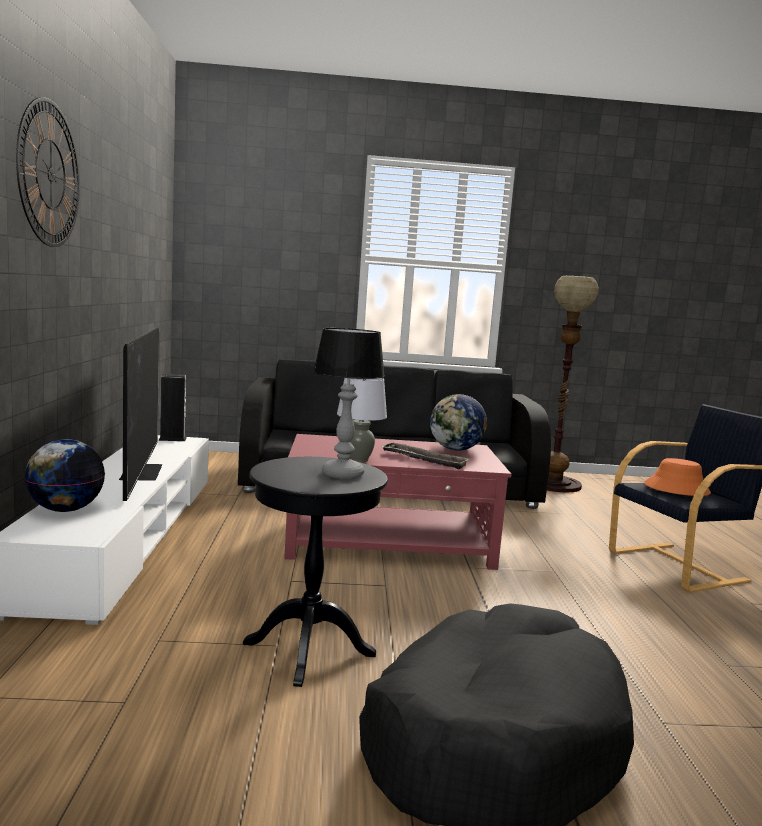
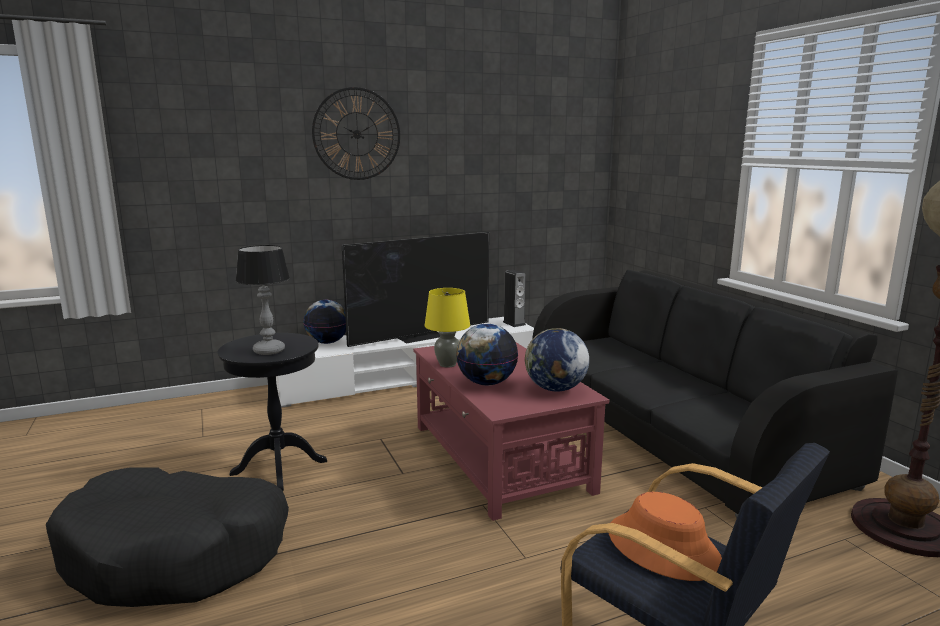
camera: 70 degrees right, 5 degrees up
grey table lamp [337,378,387,462] -> yellow table lamp [425,288,470,368]
tray [381,442,470,469] -> globe [456,324,518,386]

